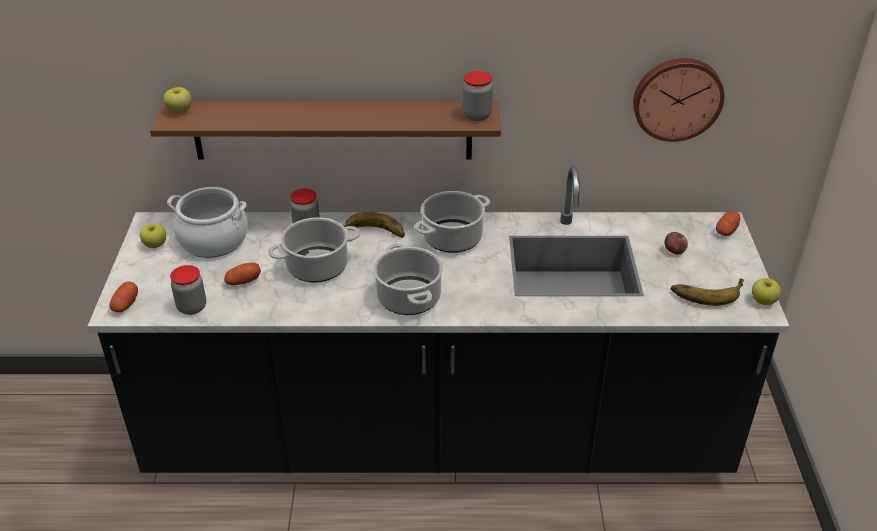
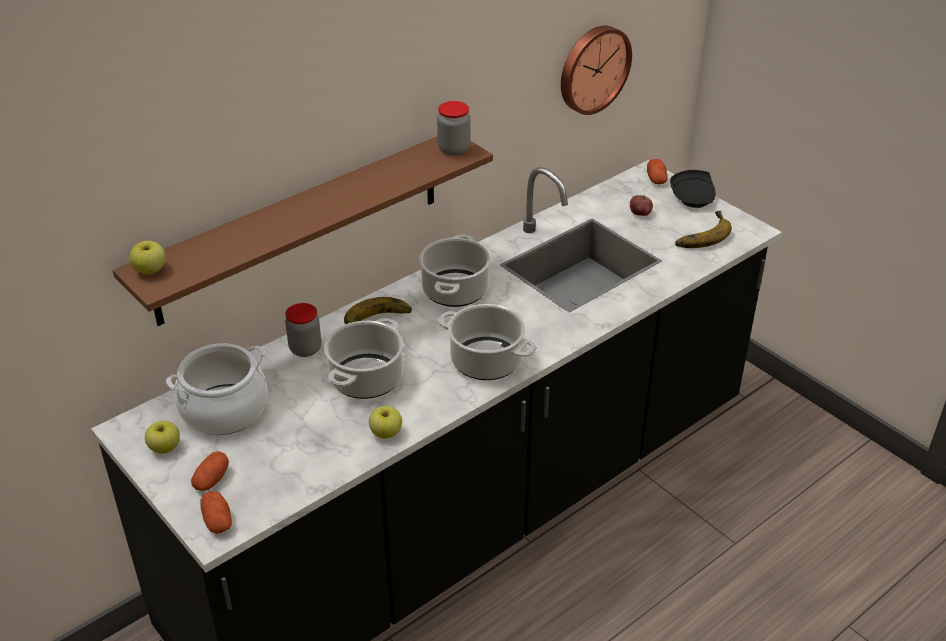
camera: 40 degrees left, 0 degrees up
jar [170,265,206,315] -> none
potato [224,262,261,285] -> potato moved to [191,451,229,491]
apple [752,278,781,305] -> apple moved to [369,406,402,439]
none -> black plate [670,170,715,208]

